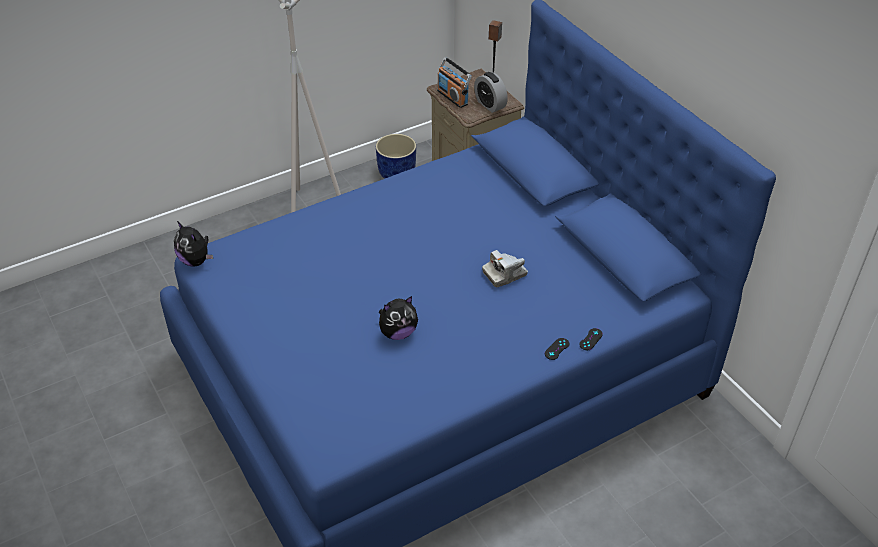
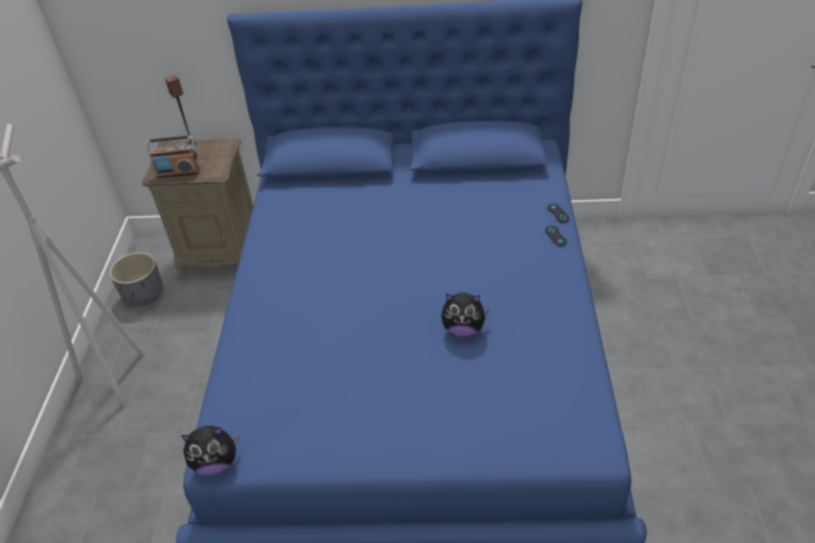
camera: 55 degrees left, 0 degrees up
blue planter [376,134,416,179] -> grey planter [109,252,163,306]
plush toy [379,296,418,340] -> plush toy turned 90 degrees clockwise [441,292,489,337]
alarm clock [474,72,508,113] -> none
camera [482,250,528,287] -> none

